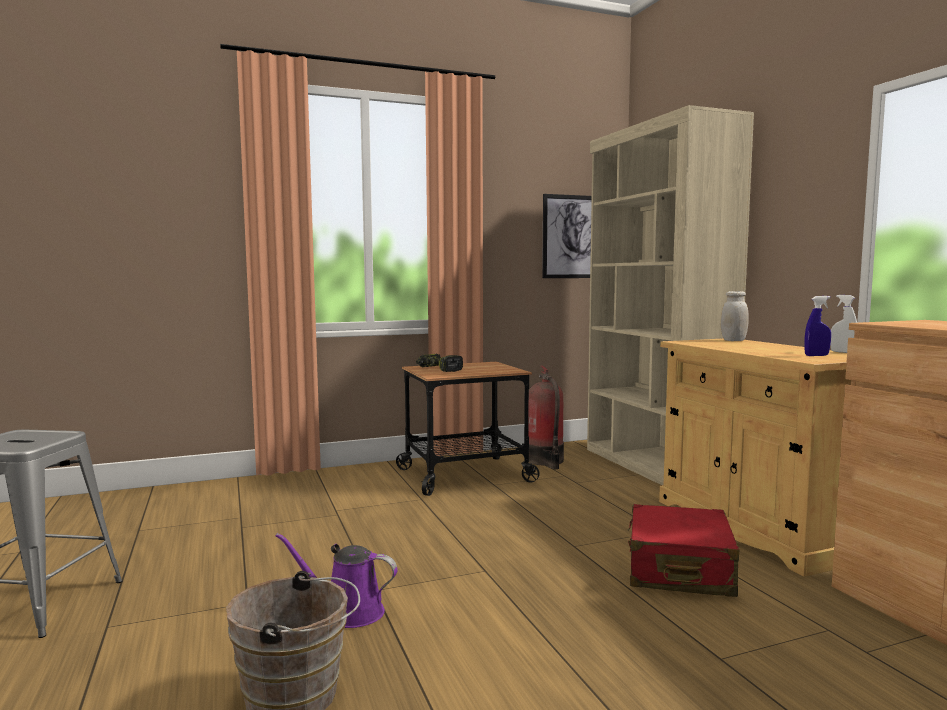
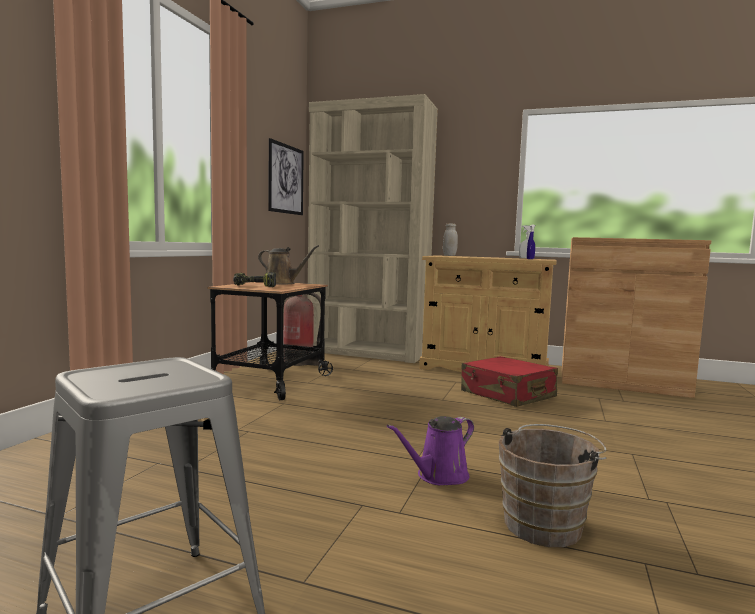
camera: 50 degrees left, 0 degrees up
none -> brown watering can [258,245,319,285]

